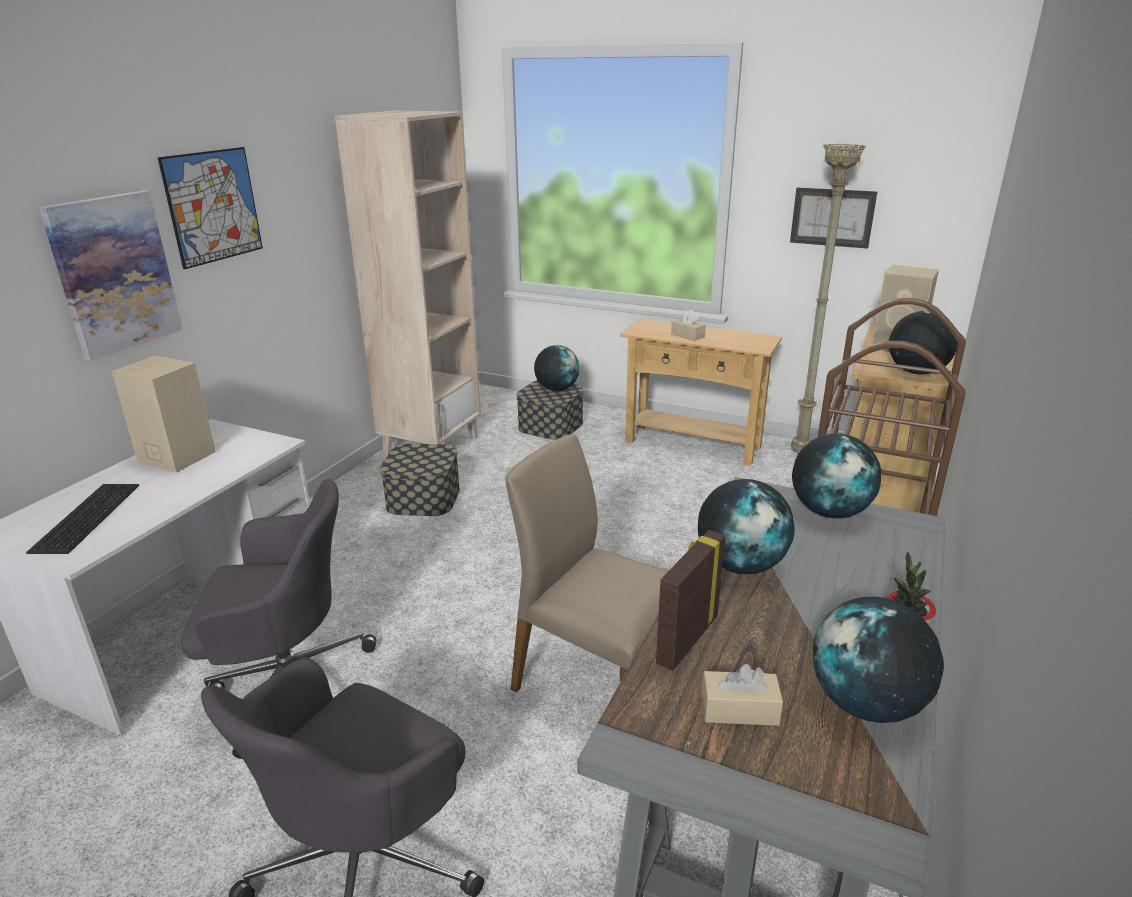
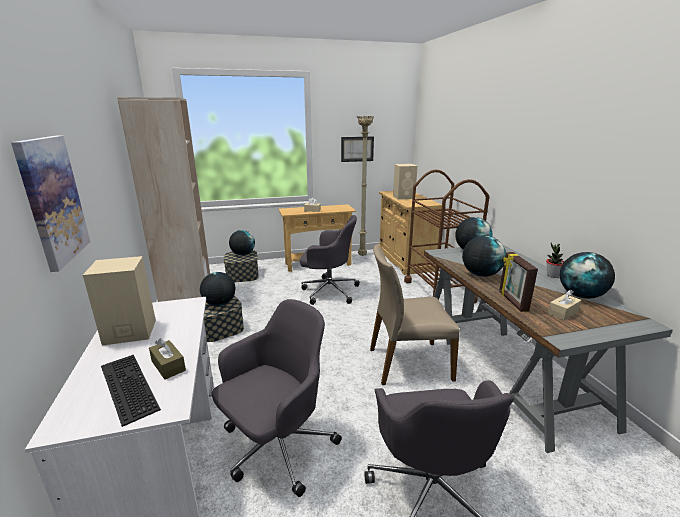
camera: 40 degrees left, 5 degrees down
picture [158,147,263,269] -> none
globe [889,311,958,374] -> globe moved to [200,272,235,306]
none -> brown tissue box [149,338,186,380]
none -> grey office chair [300,215,360,305]

